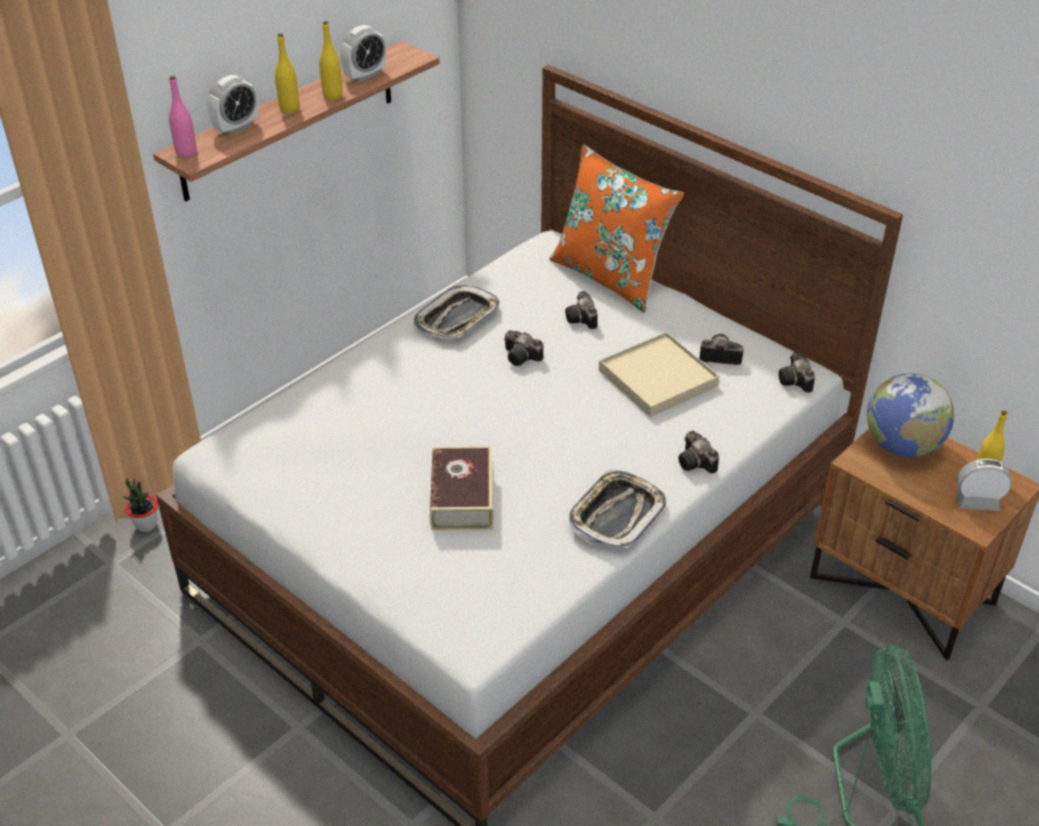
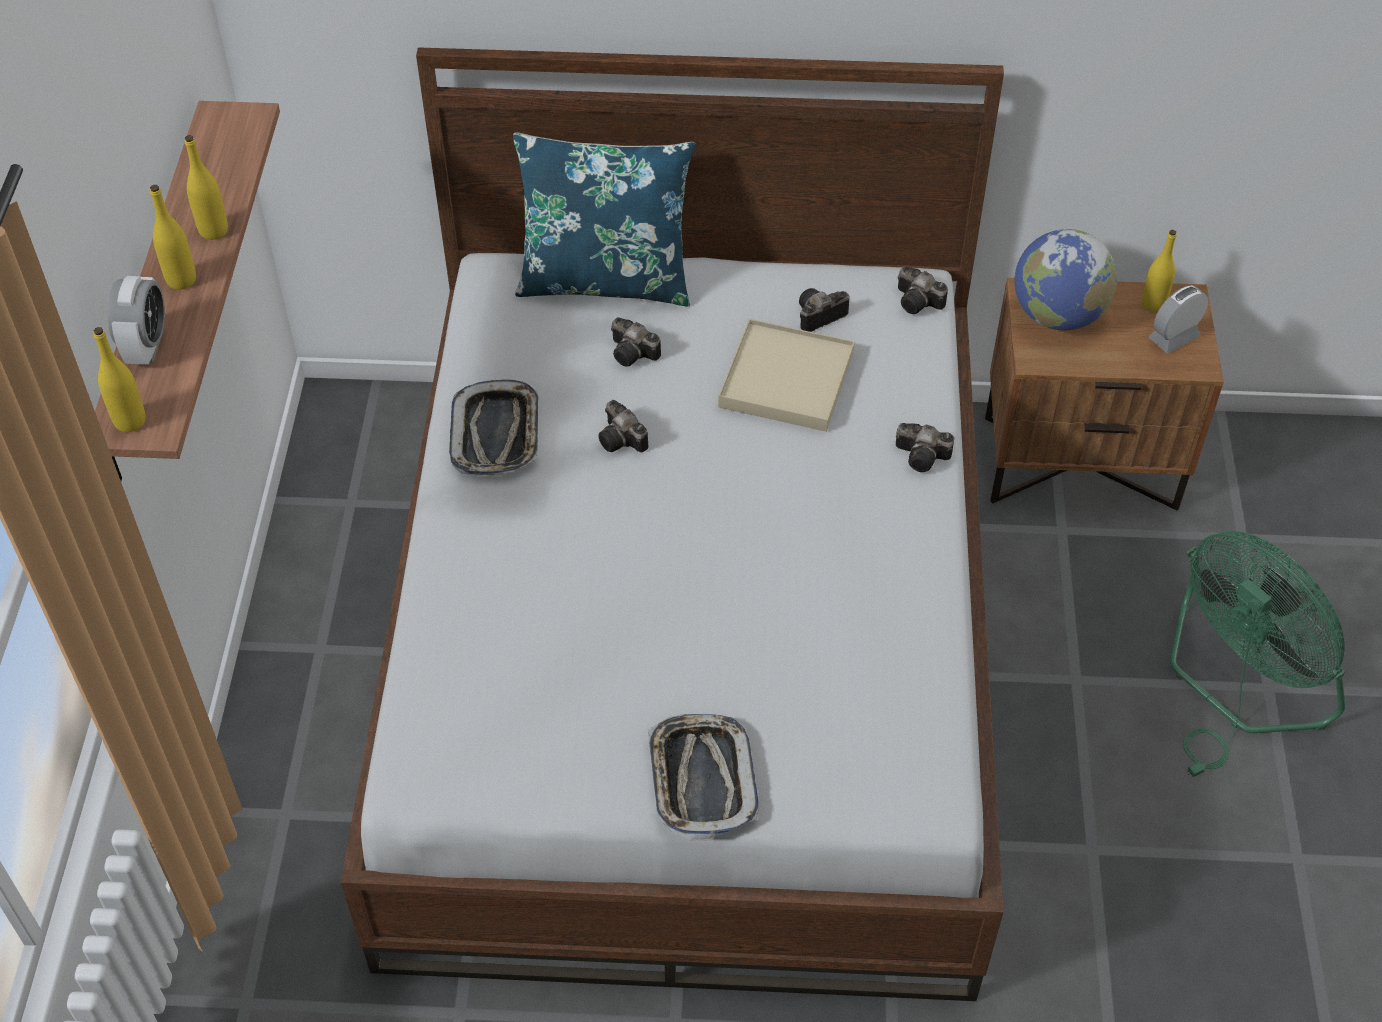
camera: 40 degrees left, 10 degrees up
potted plant [123,478,158,532] -> none
pink bottle [169,76,197,158] -> yellow bottle [94,327,146,432]
alarm clock [340,25,386,82] -> none
book [430,446,493,530] -> none
camera [504,330,543,366] -> camera turned 60 degrees clockwise [598,400,648,452]
orange pillow [549,144,684,312] -> blue pillow [513,132,696,307]
tray [569,470,666,549] -> tray moved to [648,714,759,840]

